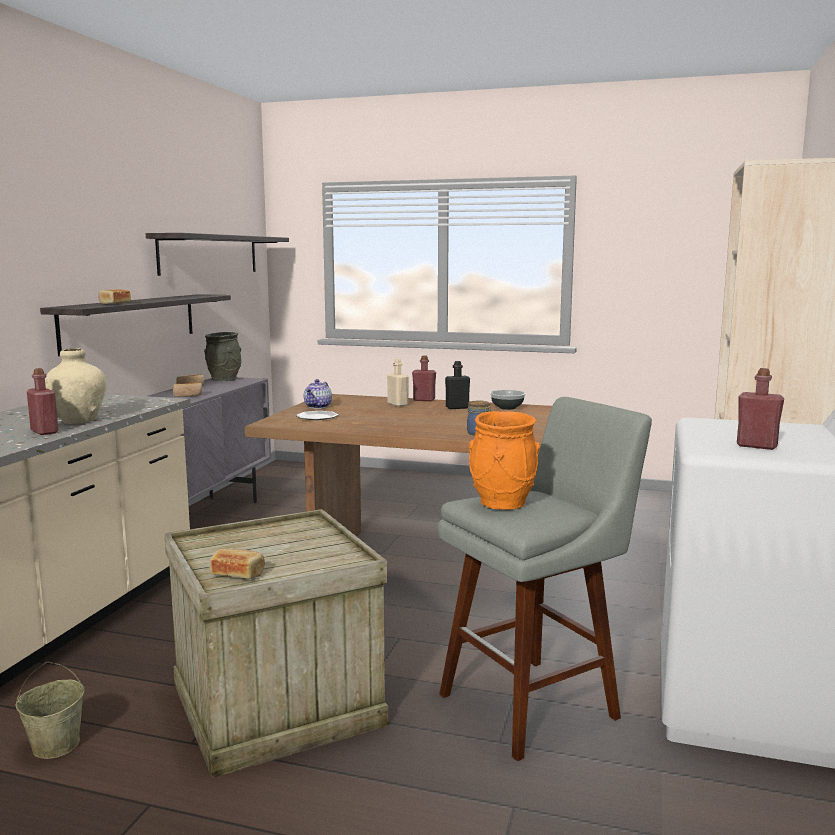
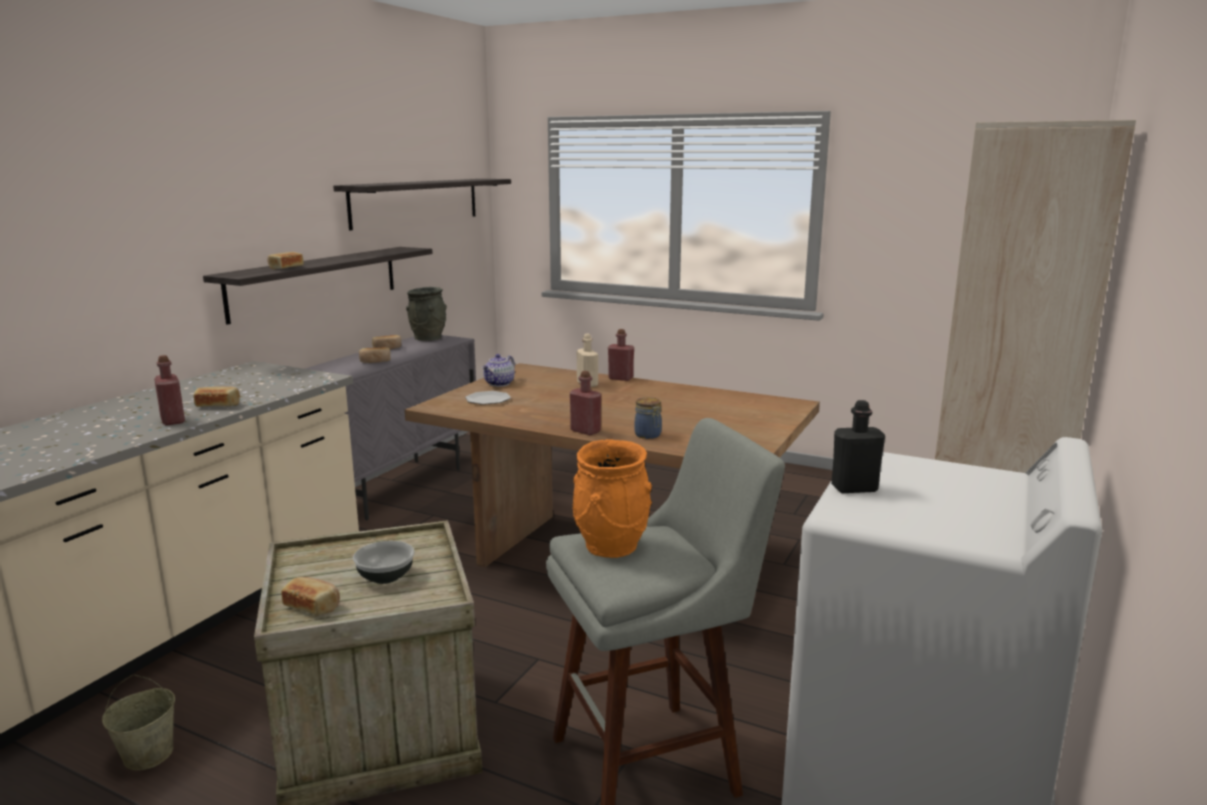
camera: 10 degrees right, 5 degrees up
beige vase [45,348,107,424] -> bread [193,386,240,407]
black bottle [445,361,470,409] -> black bottle moved to [831,400,885,493]
bowl [490,390,525,410] -> bowl moved to [353,541,415,584]
red bottle [737,368,784,450] -> red bottle moved to [570,371,601,435]

